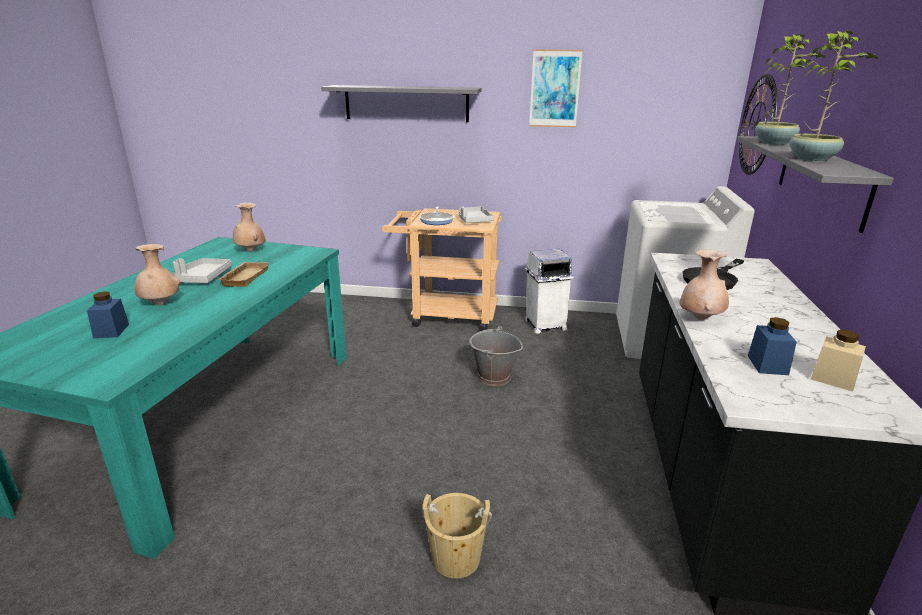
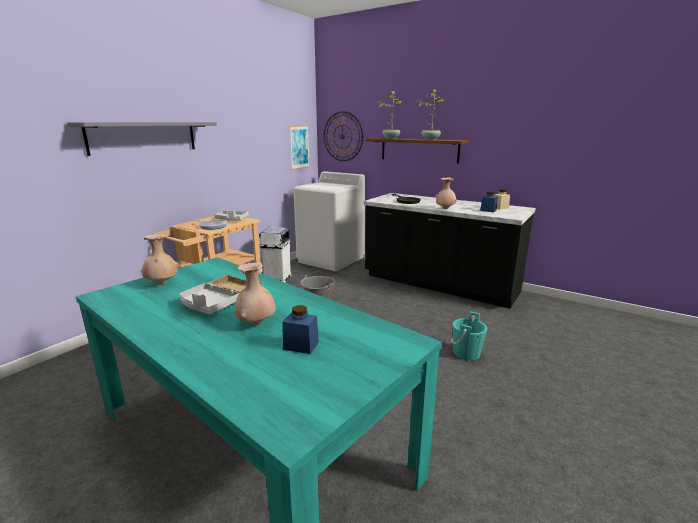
camera: 65 degrees left, 5 degrees down
beige bucket [422,493,492,579] -> turquoise bucket [451,311,487,360]
picture [529,49,583,127] -> picture moved to [290,126,310,170]
grey shelf [737,136,894,233] -> brown shelf [366,138,469,163]

